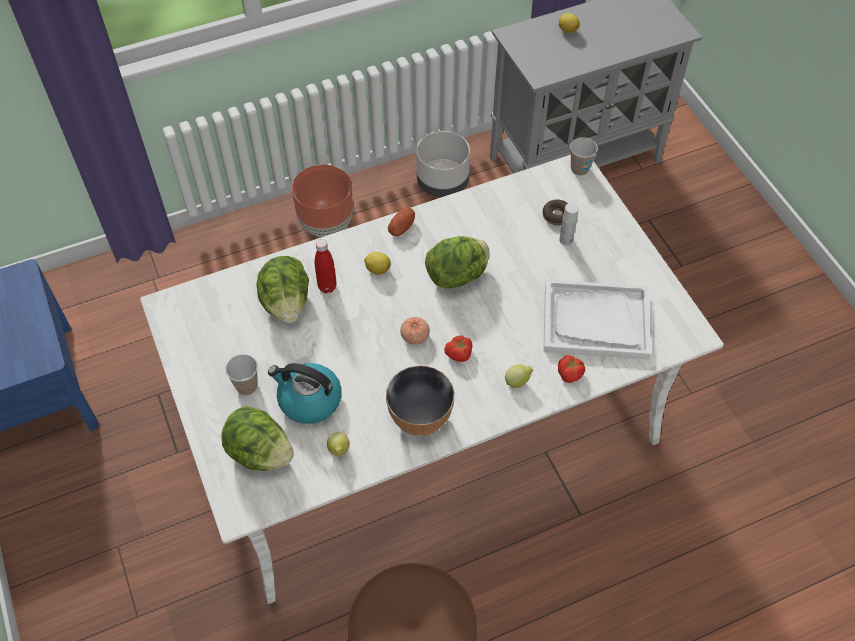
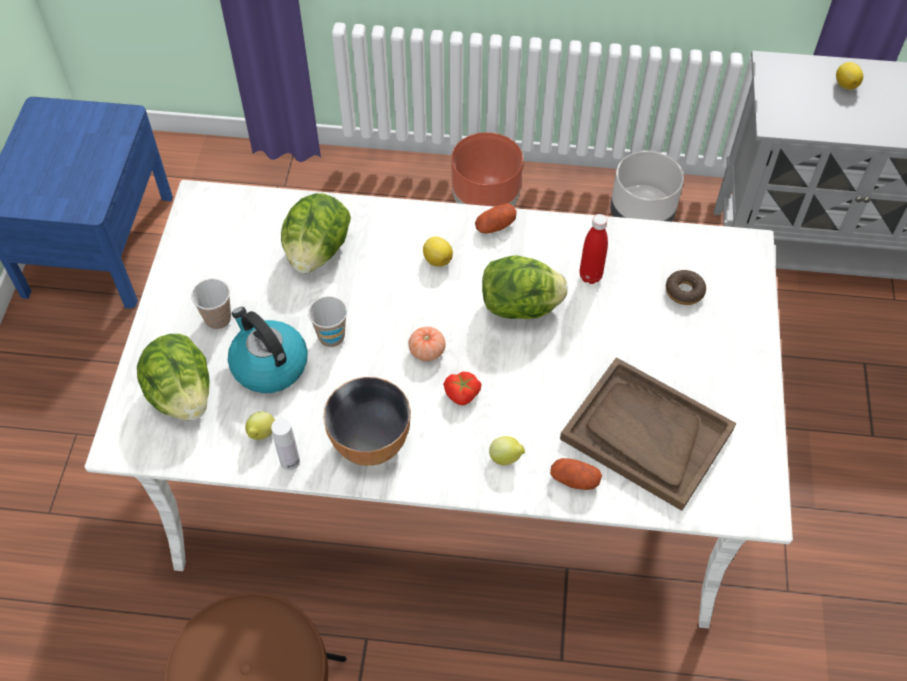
camera: 30 degrees right, 0 degrees up
red bottle [315,239,337,293] -> red bottle moved to [579,214,608,284]
white tray [544,279,651,359] -> brown tray [560,357,736,511]
tomato [558,355,585,383] -> potato [550,458,602,490]
white bottle [559,203,579,246] -> white bottle moved to [271,418,300,471]
cup [570,137,598,176] -> cup moved to [308,296,347,347]

